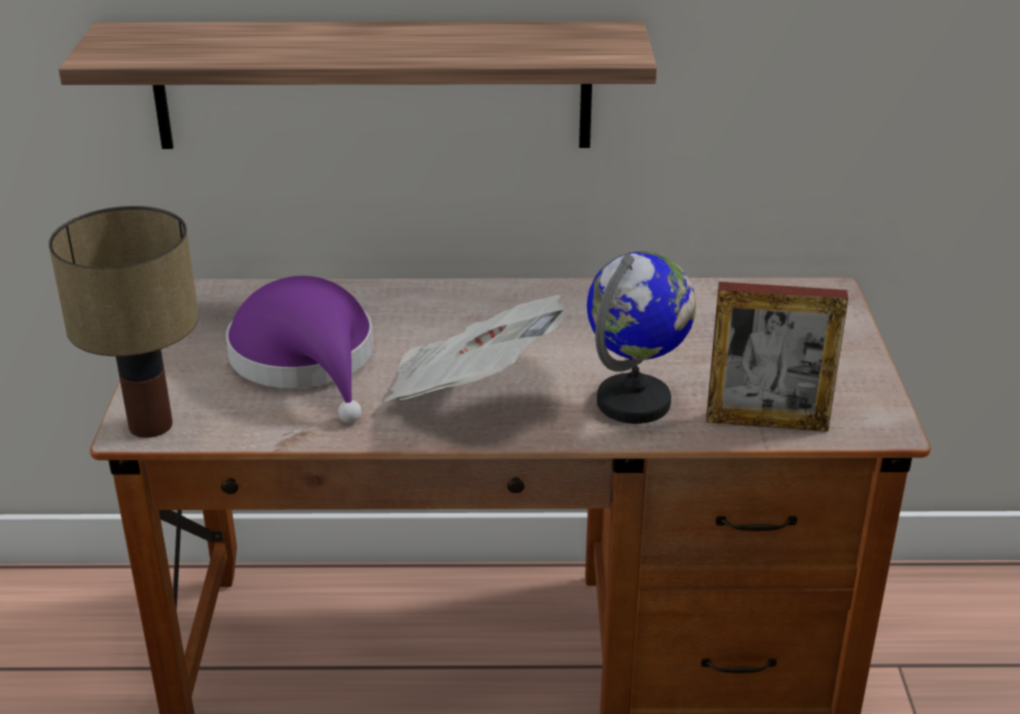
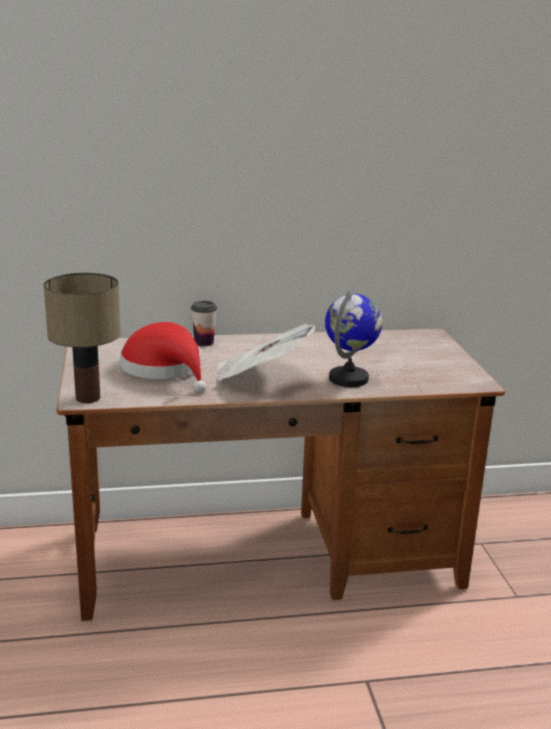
camera: 10 degrees left, 10 degrees down
shelf [59,21,657,149] -> none
purple hat [226,276,373,423] -> red hat [120,322,206,393]
picture frame [706,282,848,432] -> none
none -> cup [191,301,217,346]

